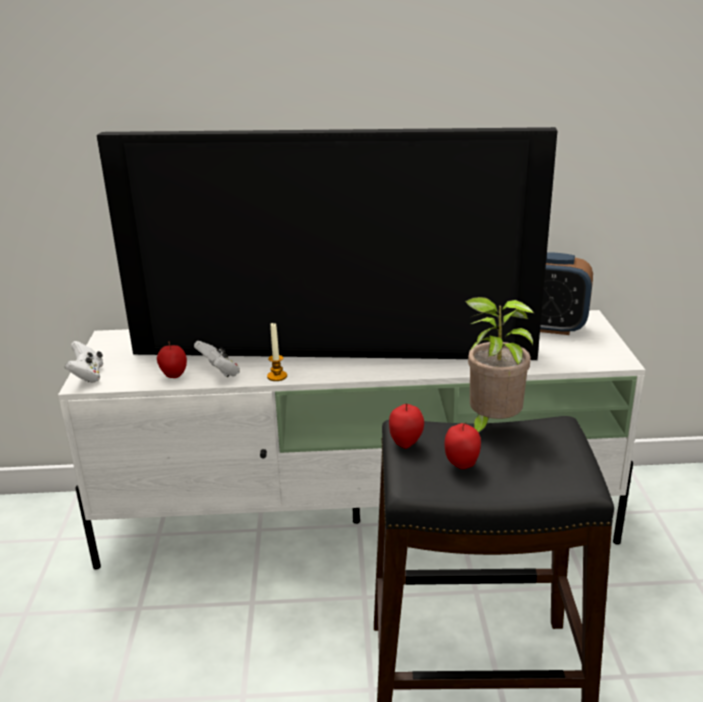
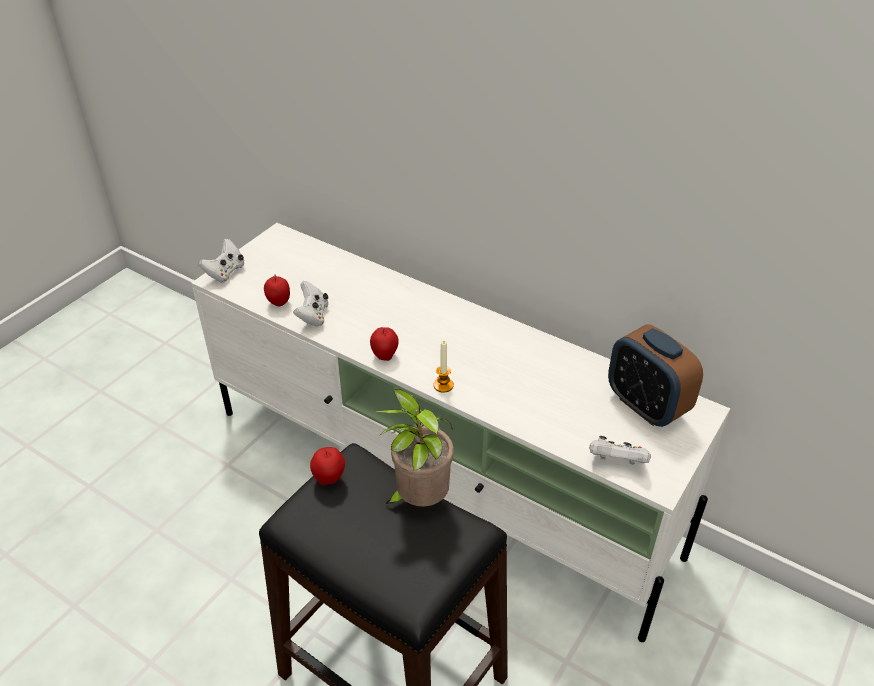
camera: 35 degrees right, 15 degrees up
television [97,127,557,360] -> none
candle [267,323,287,381] -> candle moved to [433,340,454,393]
apple [445,423,481,469] -> apple moved to [370,327,399,361]
none -> white game controller [589,436,651,465]

